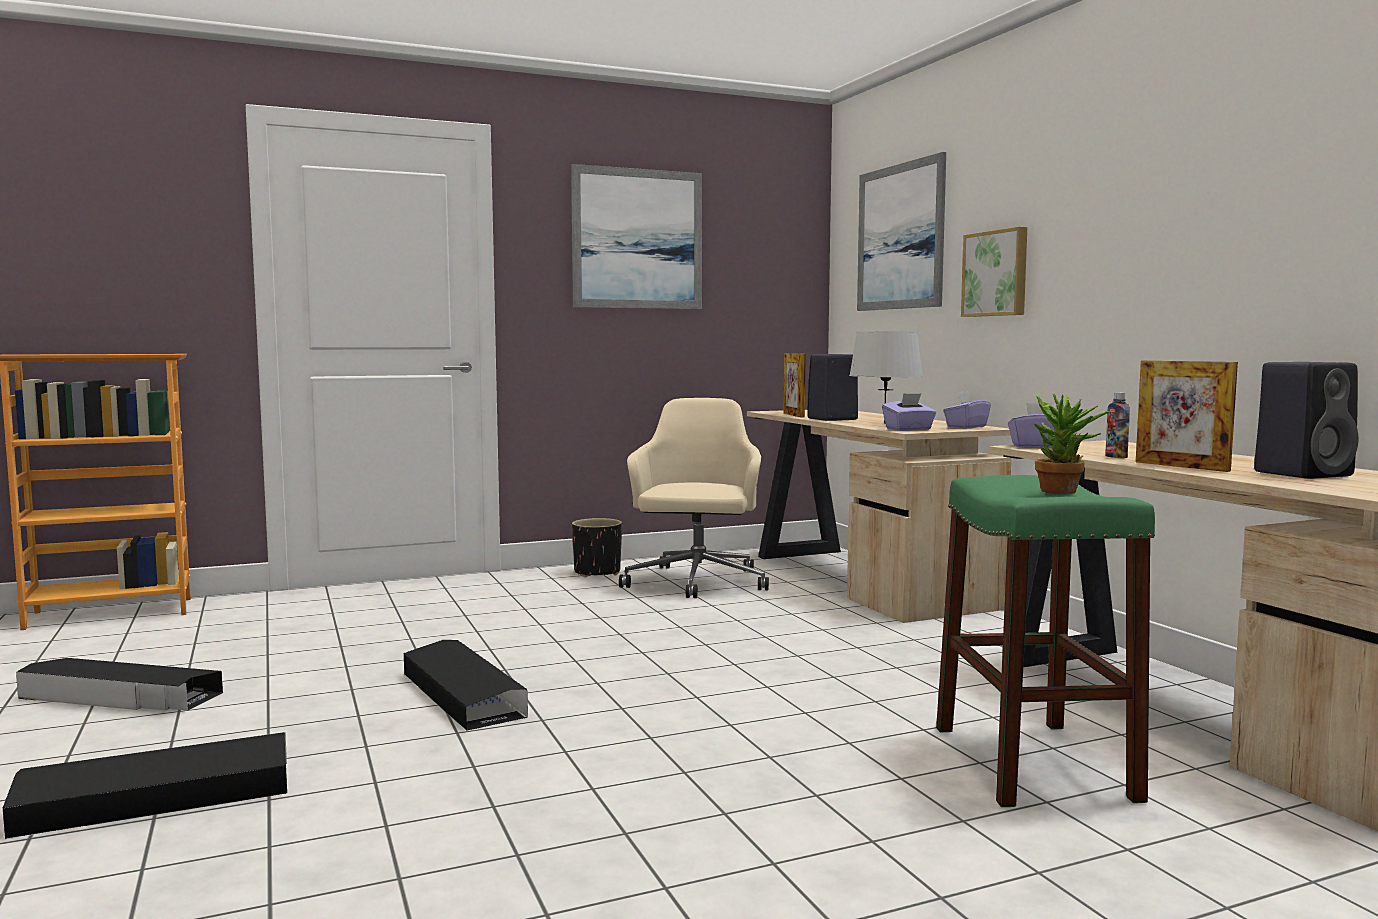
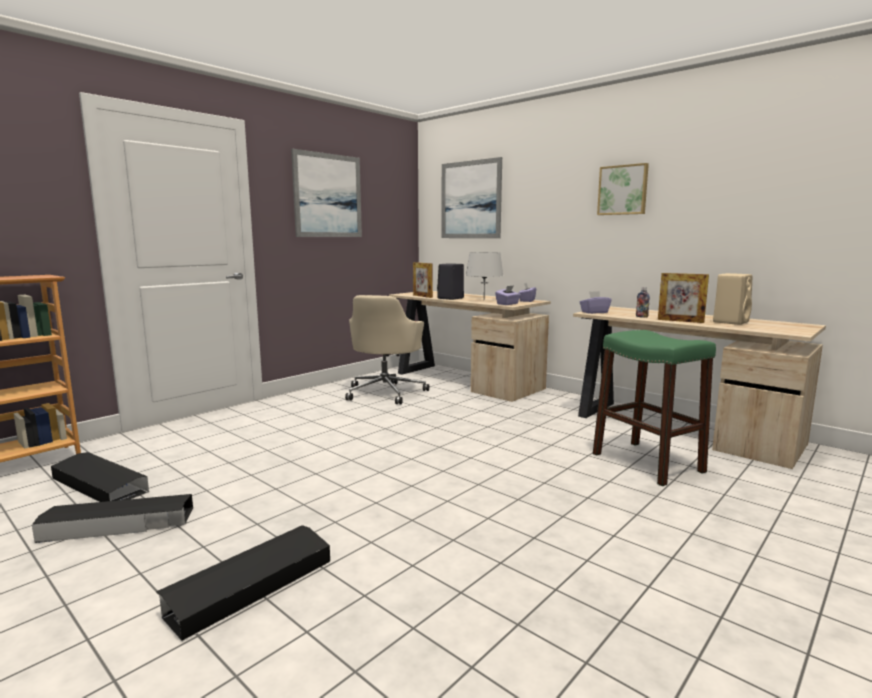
camera: 25 degrees left, 5 degrees up
black storage box [404,640,528,731] -> black storage box moved to [51,452,149,502]
black planter [572,518,622,578] -> none
beige office chair [619,398,769,598] -> beige office chair turned 150 degrees counterclockwise [345,295,429,404]
picture [961,227,1027,317] -> picture moved to [597,163,649,215]
potted plant [1034,394,1111,494] -> none
black speaker [1254,362,1358,479] -> beige speaker [713,273,752,325]

